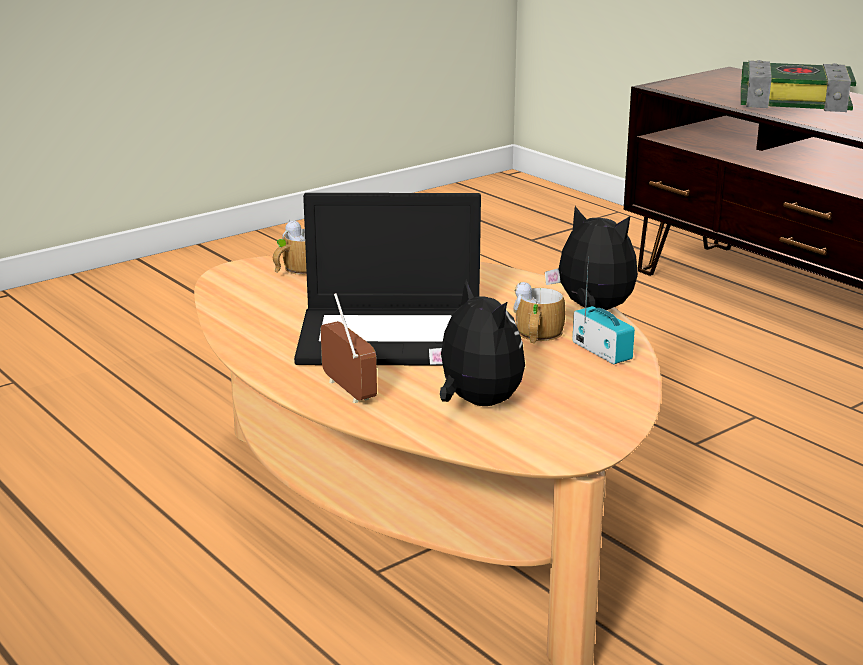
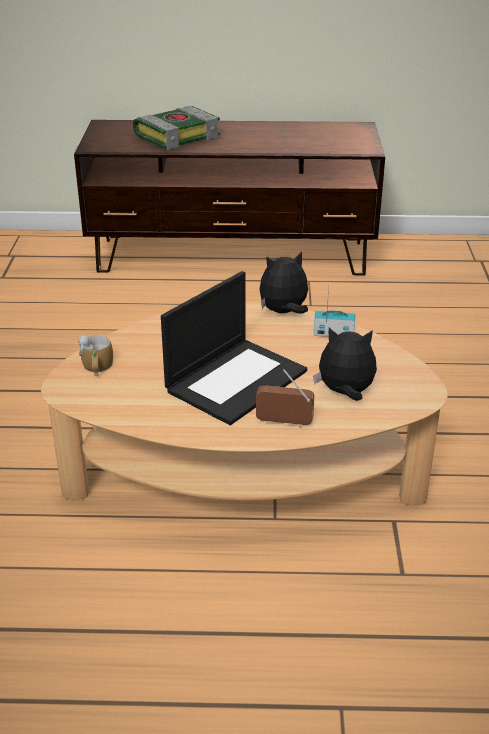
camera: 50 degrees left, 10 degrees up
mug [513,282,565,343] -> none

